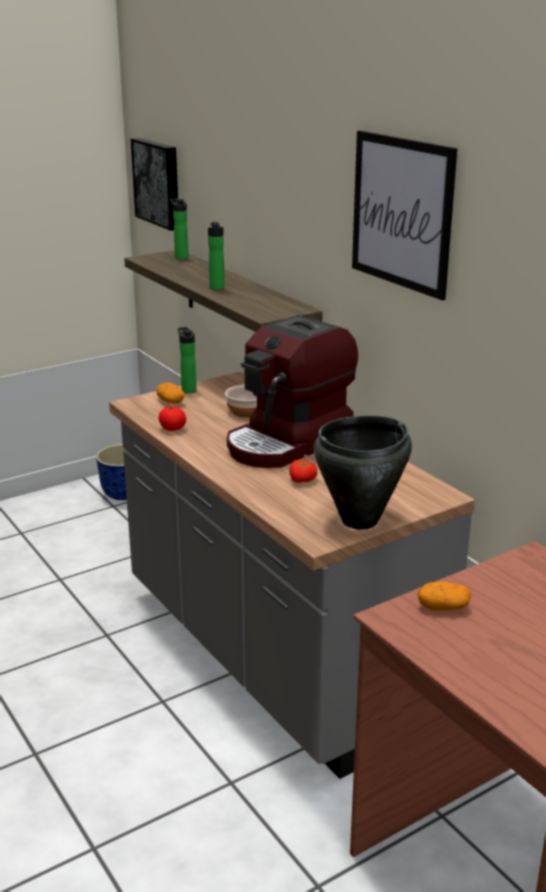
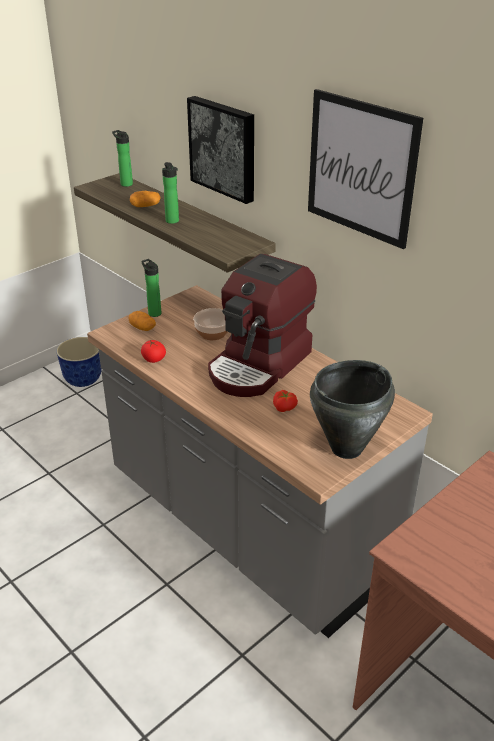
camera: 10 degrees left, 10 degrees up
picture [131,138,178,231] -> picture moved to [187,96,254,204]
potato [417,581,471,610] -> potato moved to [130,191,161,207]

